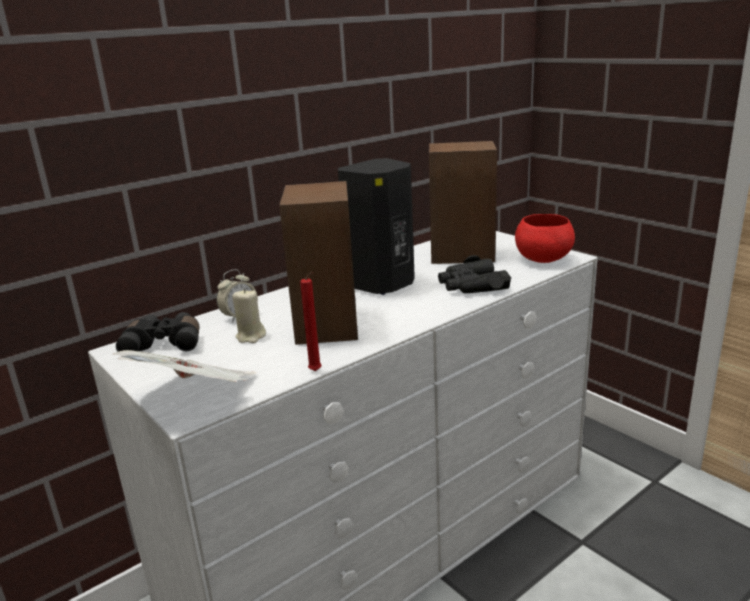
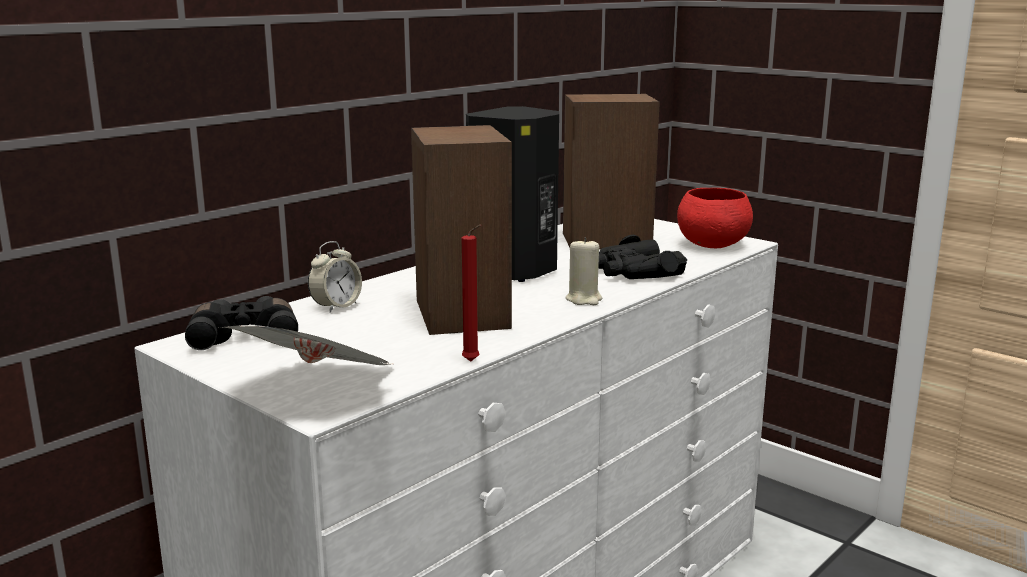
camera: 10 degrees left, 5 degrees down
beige candle [232,289,266,343] -> beige candle moved to [565,237,602,305]

